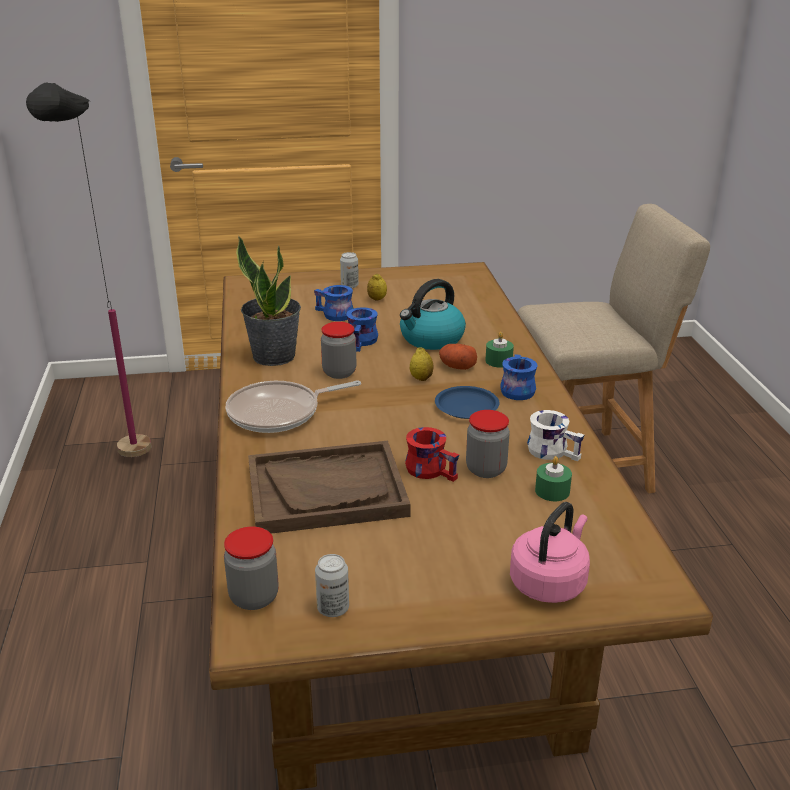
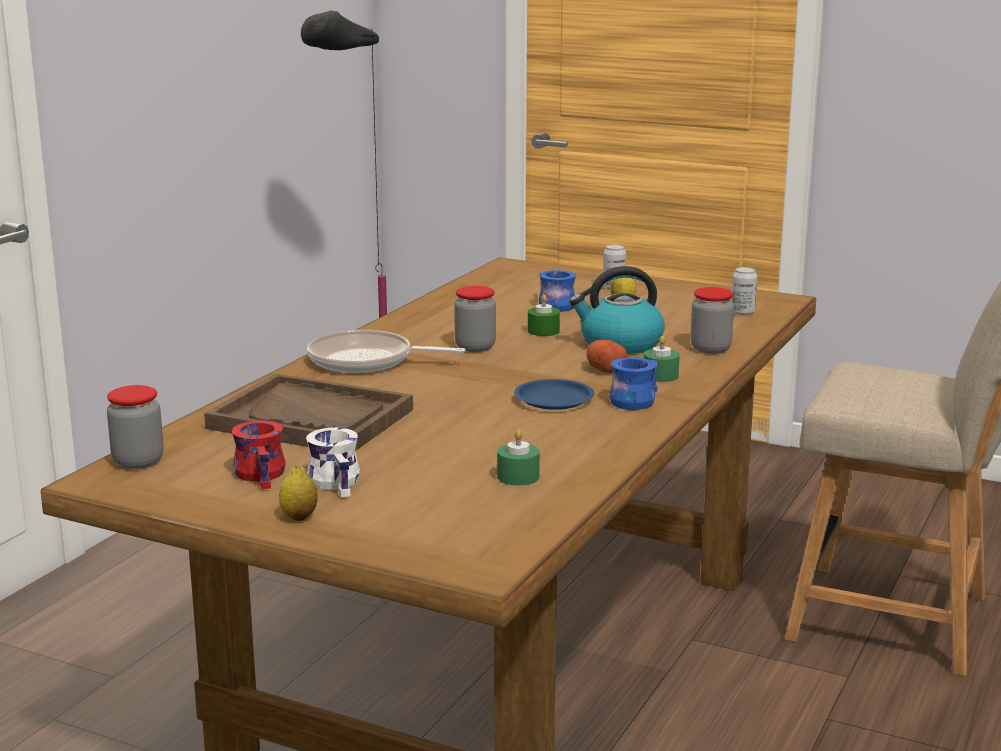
camera: 35 degrees right, 10 degrees down
potted plant [236,236,301,366] -> none
can [315,554,349,617] -> can moved to [731,267,757,315]
blue mug [346,307,378,352] -> green candle [528,294,560,336]
red mug [405,427,459,482] -> red mug moved to [232,420,286,489]
lemon [410,347,434,381] -> lemon moved to [279,466,317,521]
jar [466,410,510,478] -> jar moved to [691,287,734,354]
pink kettle [510,502,590,603] -> none
white mug [527,410,584,461] -> white mug moved to [306,428,360,497]

